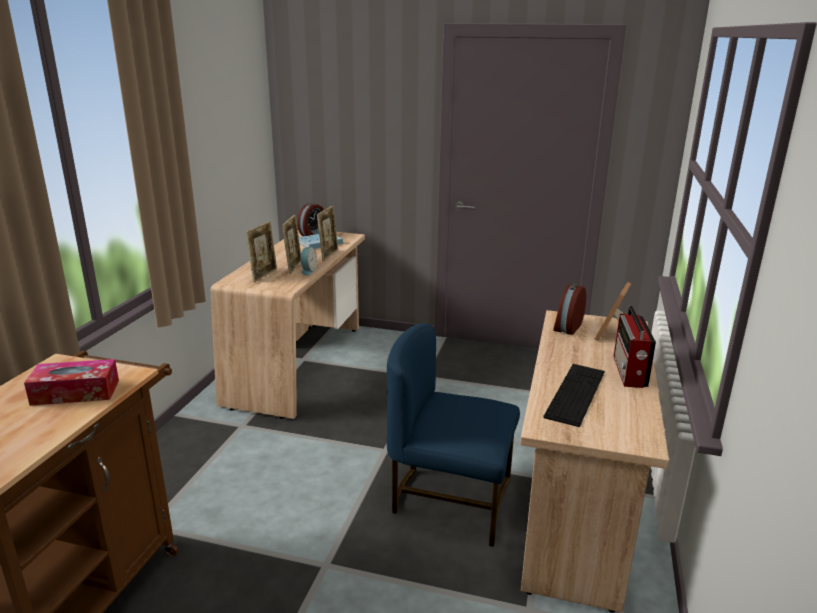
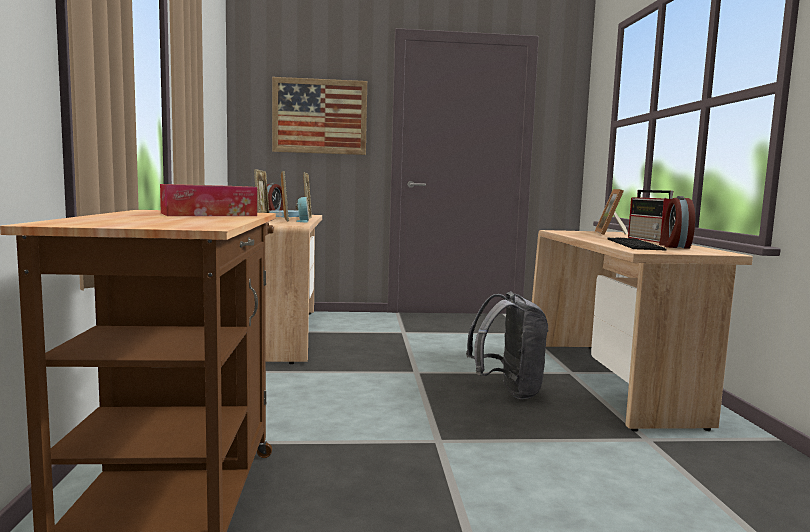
camera: 20 degrees left, 15 degrees down
blue chair [386,323,520,547] -> grey backpack [466,291,548,399]
alarm clock [553,283,586,335] -> alarm clock moved to [659,196,695,249]
none -> picture [272,77,367,155]

